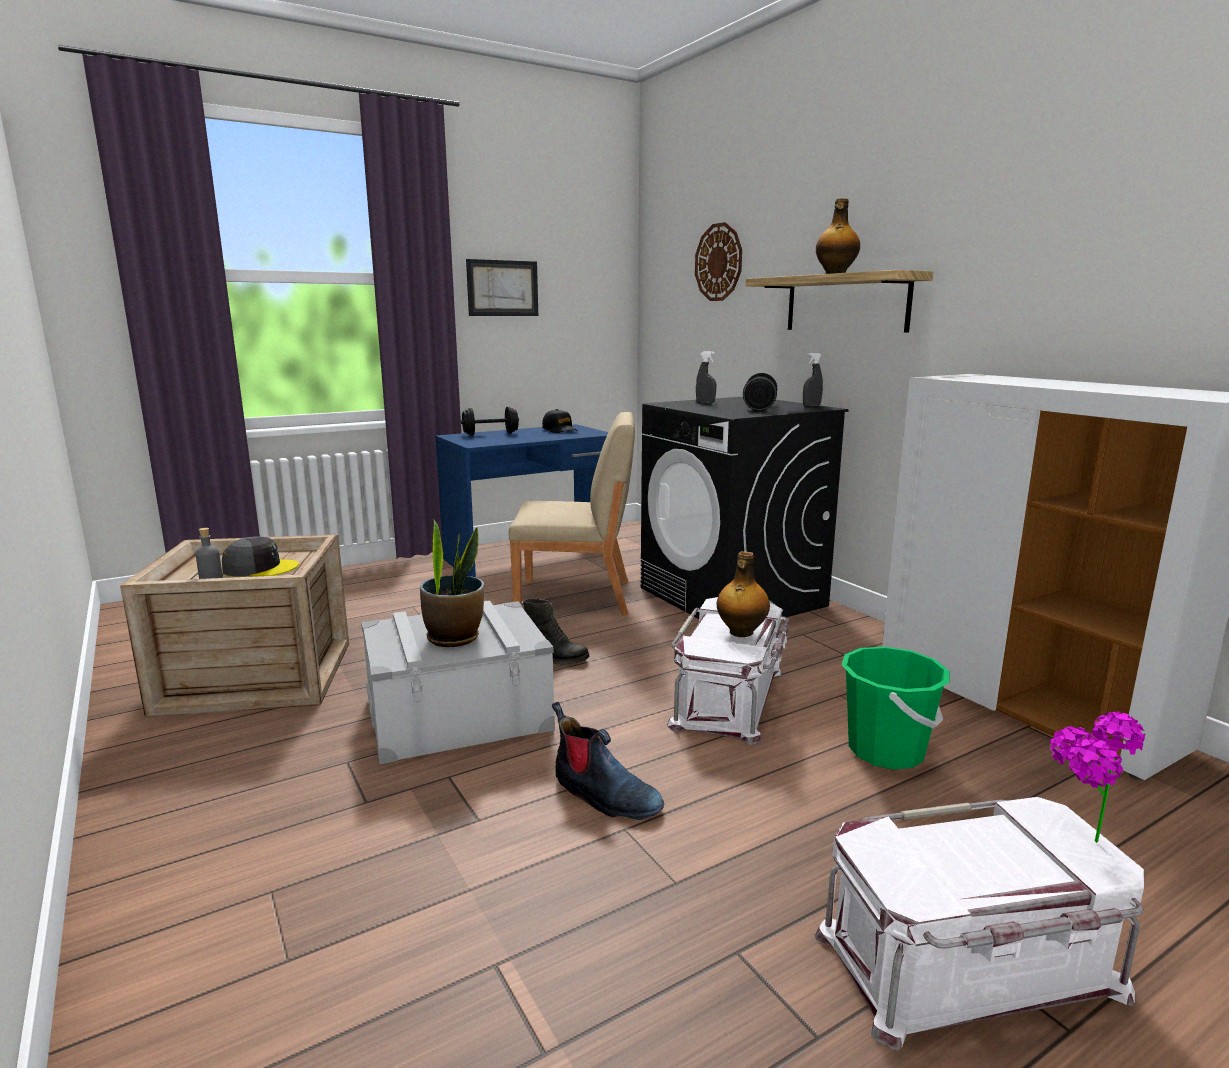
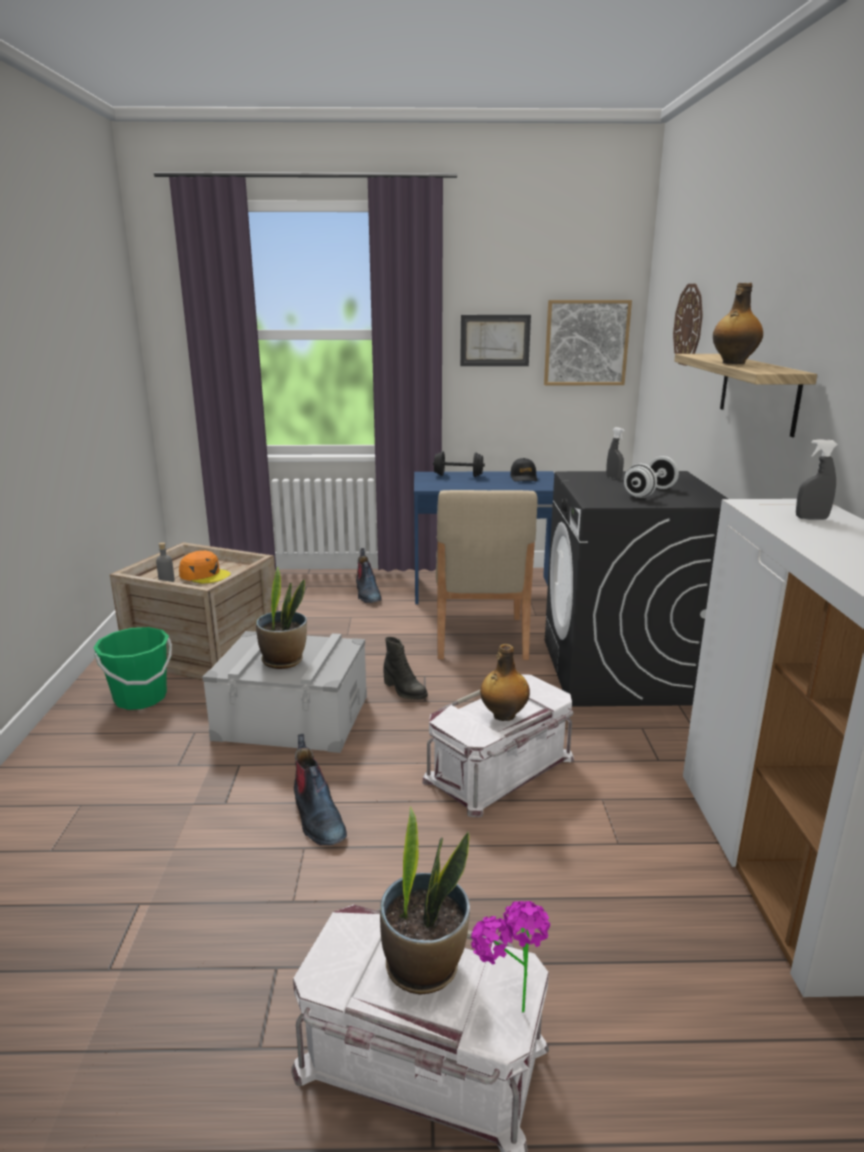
camera: 30 degrees right, 5 degrees up
grey cap [222,536,299,577] -> orange cap [179,551,231,583]
beige chair [508,412,635,616] -> beige chair turned 60 degrees clockwise [436,490,538,660]
black dumbbell [743,373,777,410] -> white dumbbell [624,456,679,498]
grey spray bottle [803,353,823,407] -> grey spray bottle moved to [796,439,838,519]
green bucket [842,647,950,769] -> green bucket moved to [93,627,172,710]
none -> boot [356,548,382,603]
none -> potted plant [380,806,470,995]
none -> picture [544,300,632,385]

